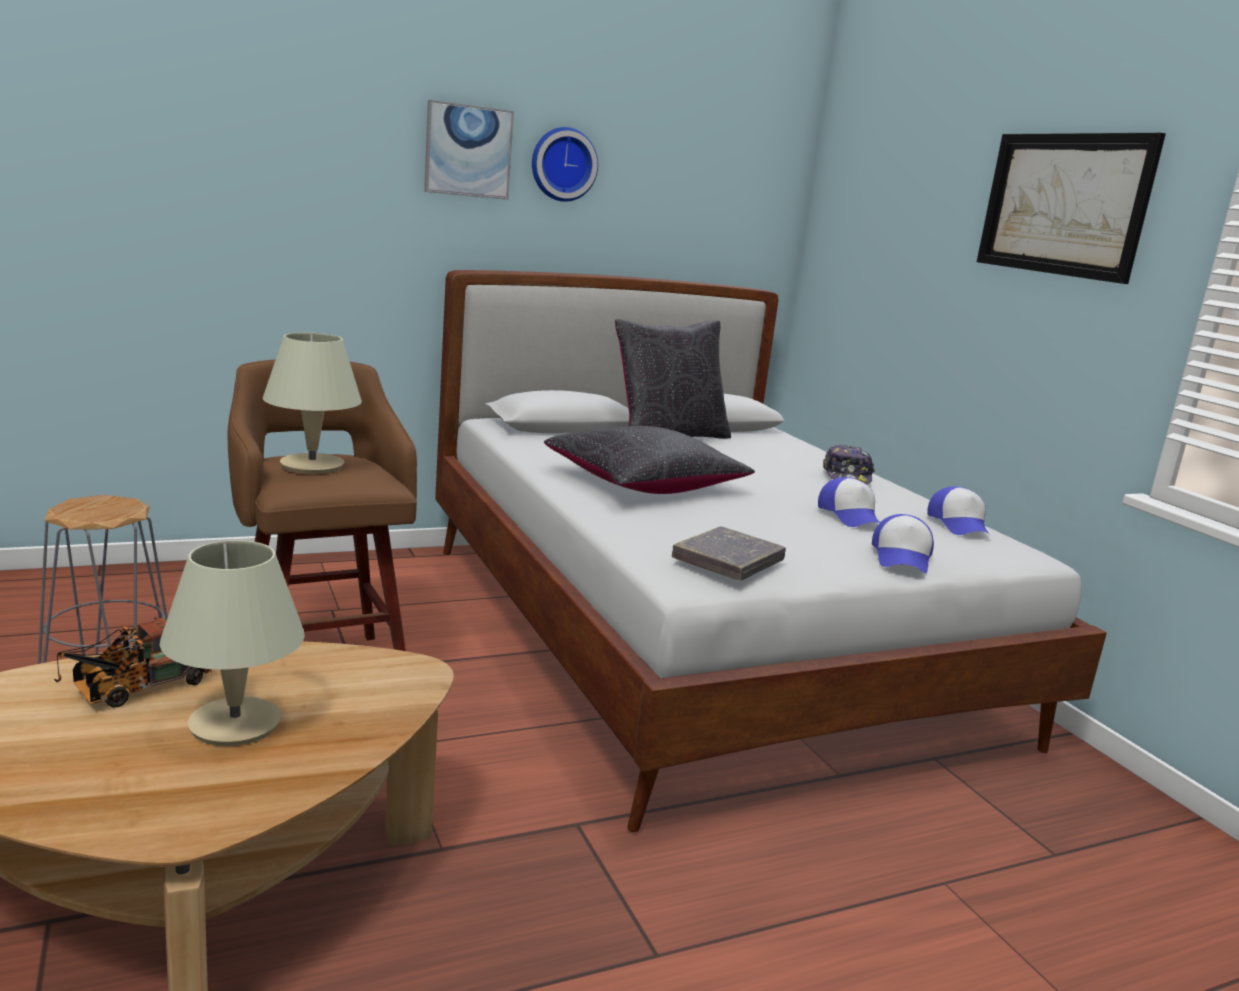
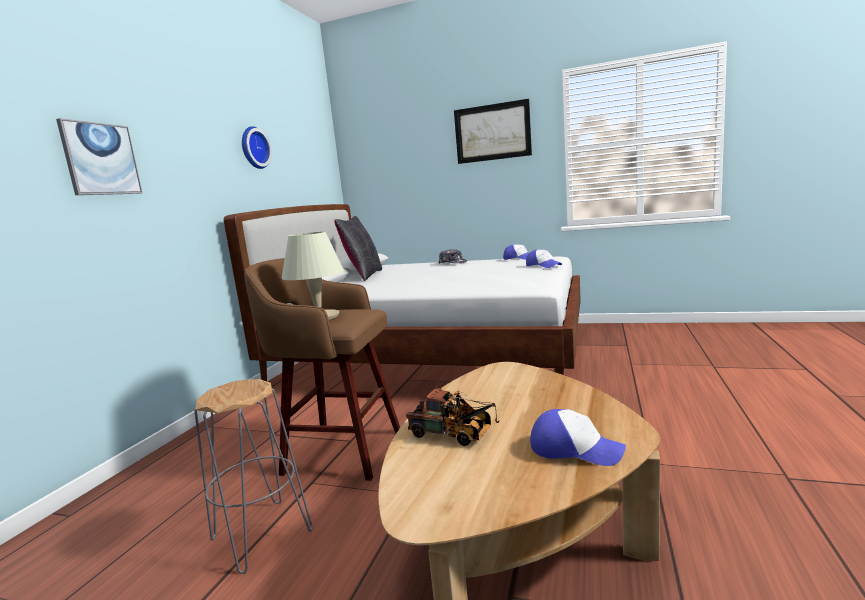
camera: 45 degrees left, 5 degrees down
toy truck [54,617,212,707] -> toy truck turned 60 degrees counterclockwise [406,388,499,446]
beige table lamp [160,540,305,746] -> none
picture [424,100,514,200] -> picture moved to [56,118,143,195]
black pillow [544,426,755,494] -> none
grey book [672,527,786,580] -> none
cap [818,477,880,527] -> cap moved to [530,409,626,466]

